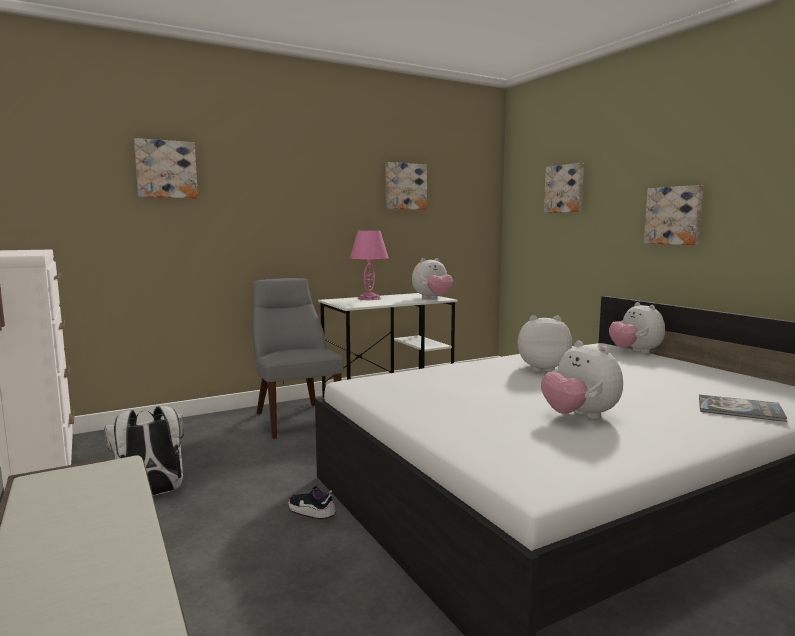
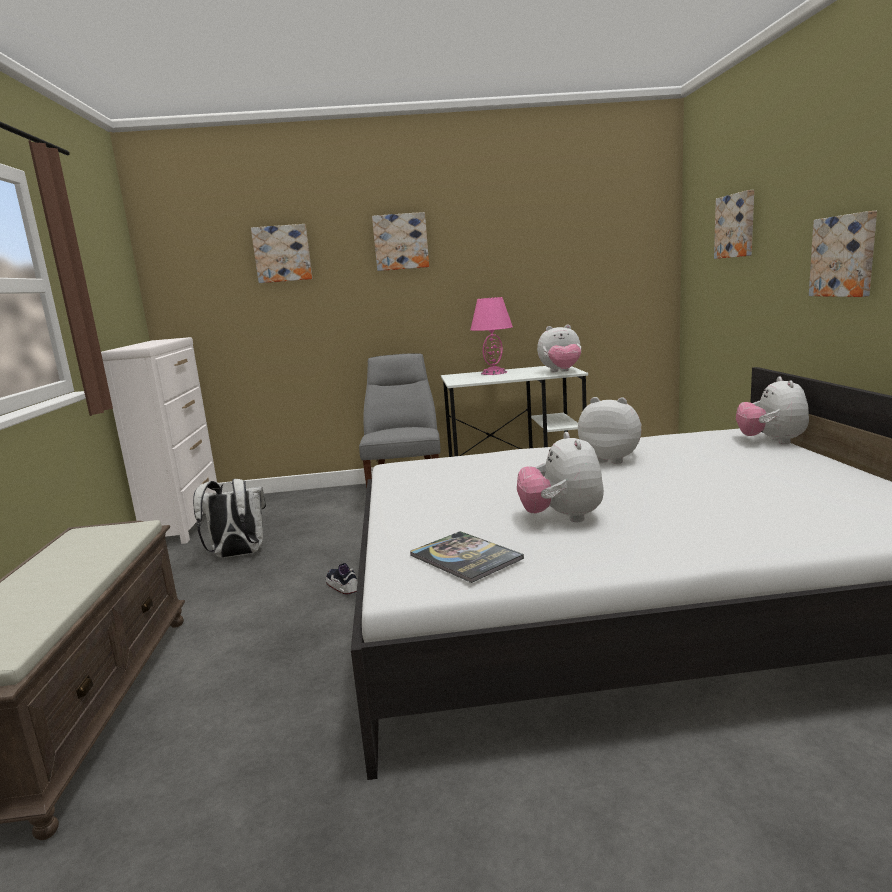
camera: 25 degrees right, 5 degrees up
picture [386,162,427,210] -> picture moved to [372,212,429,271]
book [699,394,787,422] -> book moved to [410,531,524,583]

